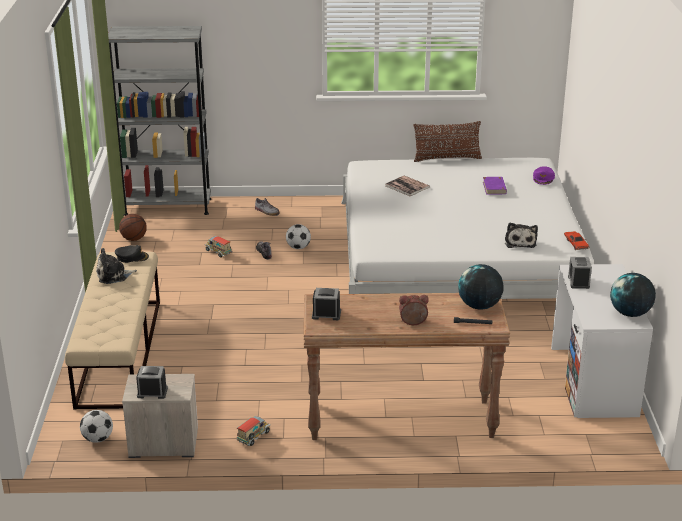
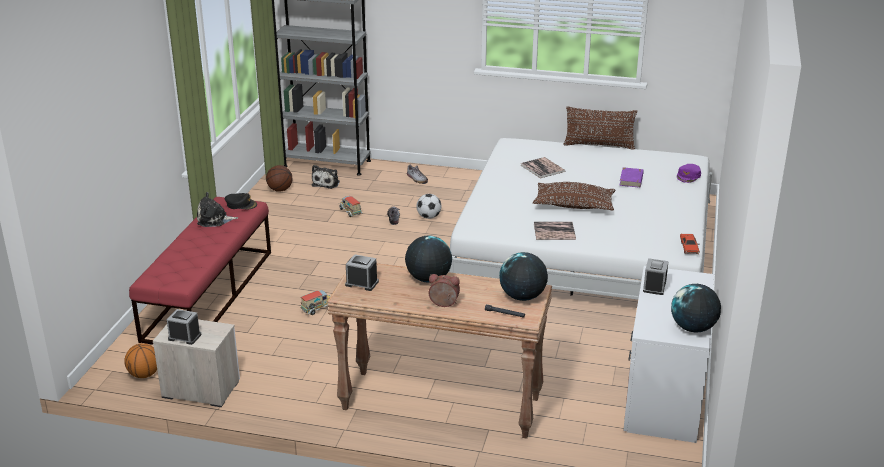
camera: 15 degrees right, 0 degrees up
beige bench [65,252,160,410] -> red bench [129,197,271,344]
football [80,410,113,443] -> basketball [124,343,157,378]
toy truck [236,416,271,446] -> toy truck moved to [300,290,330,315]
plush toy [505,223,538,248] -> plush toy moved to [312,165,340,189]
none -> globe [405,235,452,283]
none -> brown pillow [533,182,615,210]
none -> book [534,222,576,240]

